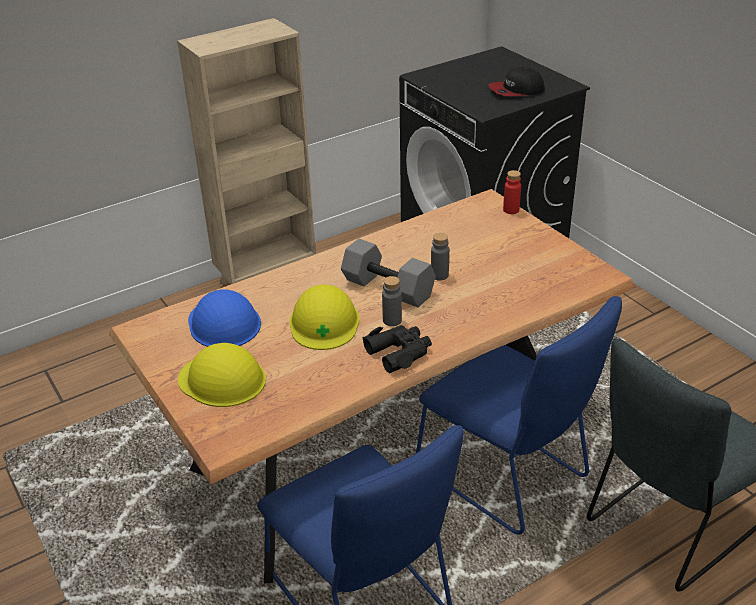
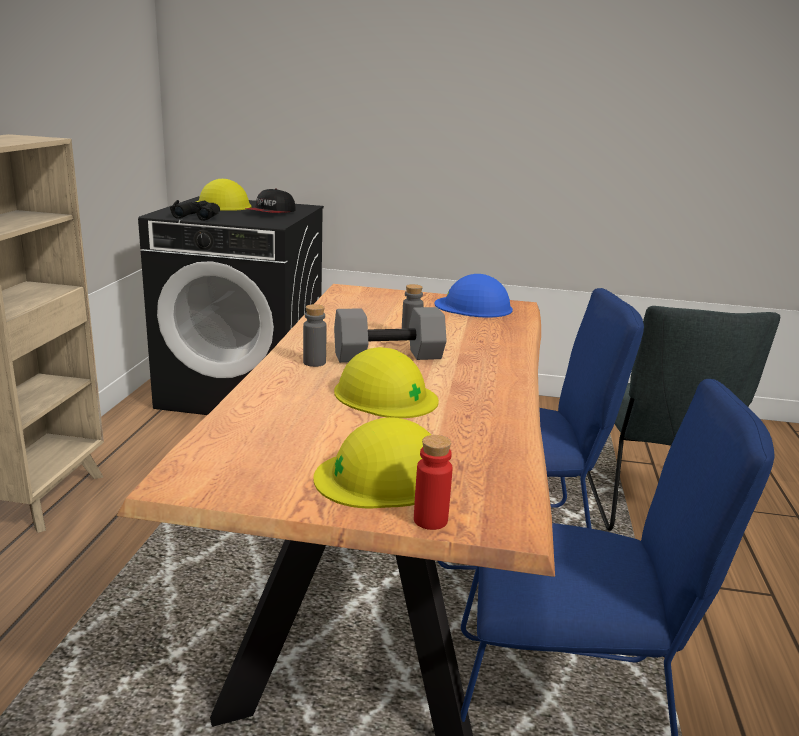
camera: 50 degrees left, 15 degrees down
blue hard hat [188,289,261,347] -> blue hard hat moved to [435,274,513,317]
black binoculars [363,325,432,373] -> black binoculars moved to [170,200,220,221]
grey bottle [382,276,402,326] -> grey bottle moved to [303,304,327,367]
red bottle [503,170,521,214] -> red bottle moved to [414,435,452,530]
none -> yellow hard hat [195,179,252,211]

